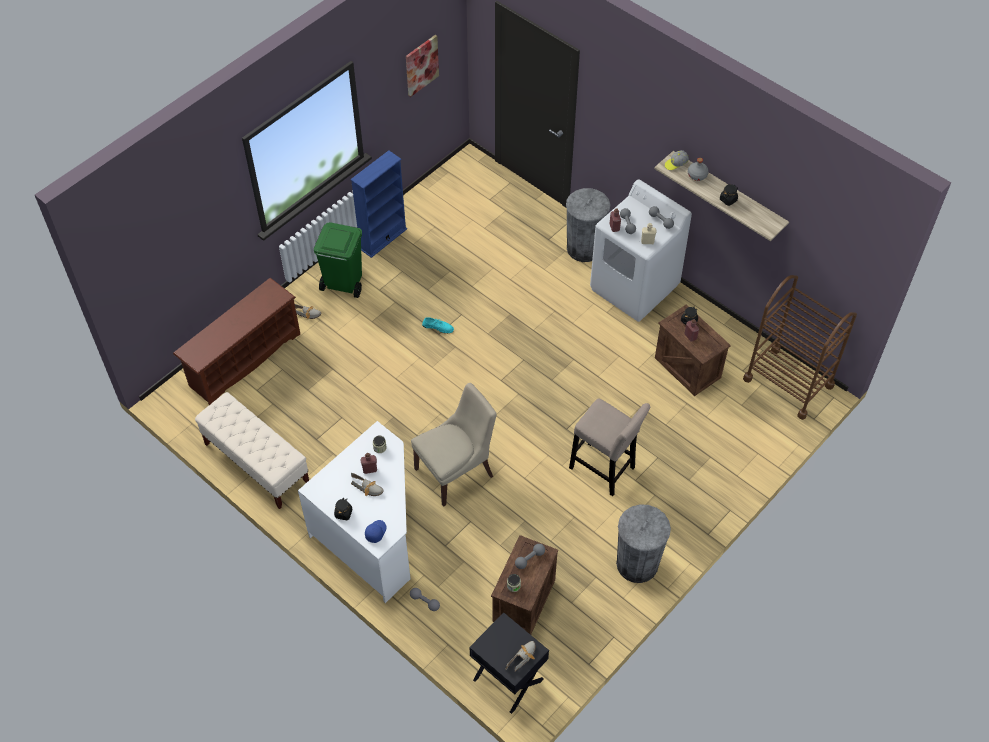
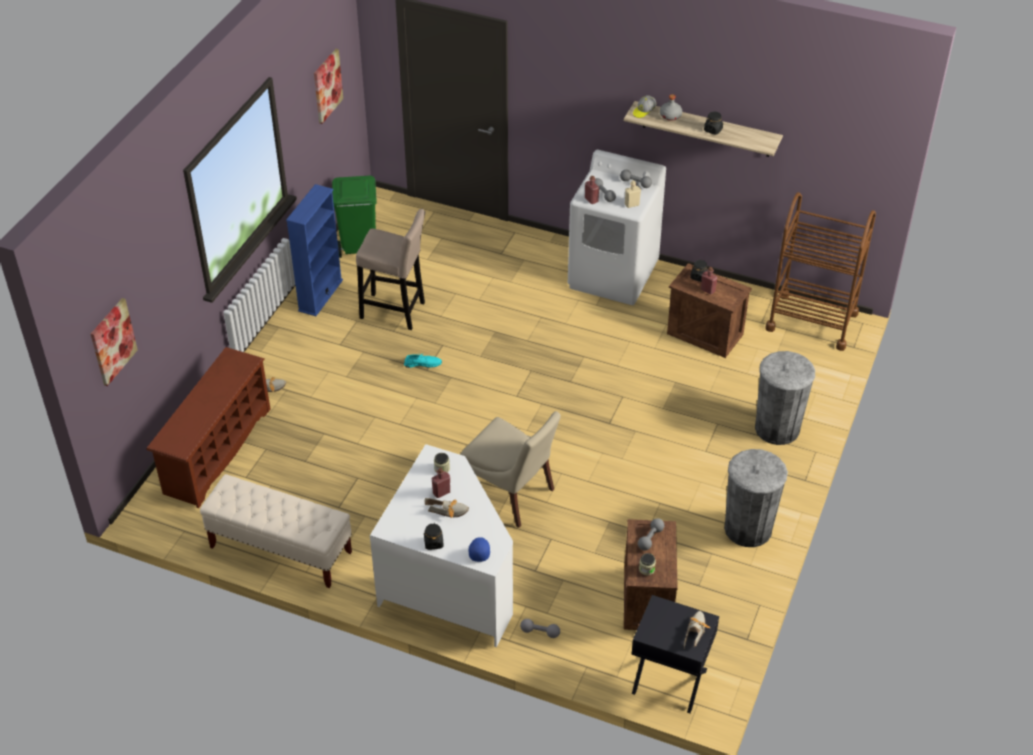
camera: 20 degrees left, 10 degrees down
green trash can [314,222,362,298] -> green trash can moved to [332,175,377,258]
beige chair [411,383,497,507] -> beige chair turned 90 degrees clockwise [460,411,561,528]
grey trash can [566,188,610,262] -> grey trash can moved to [755,351,815,445]
beige stool [569,398,650,496] -> beige stool moved to [356,209,425,330]
none -> picture [91,298,138,386]

